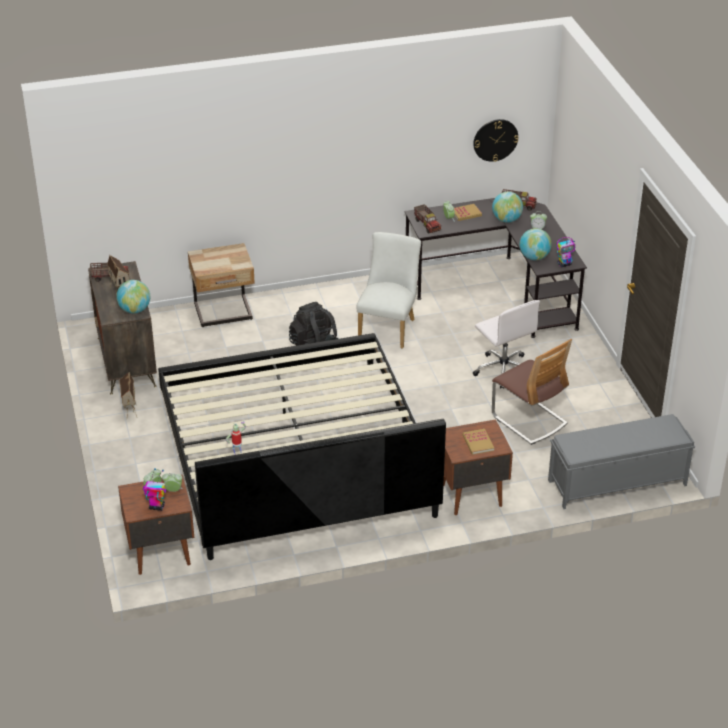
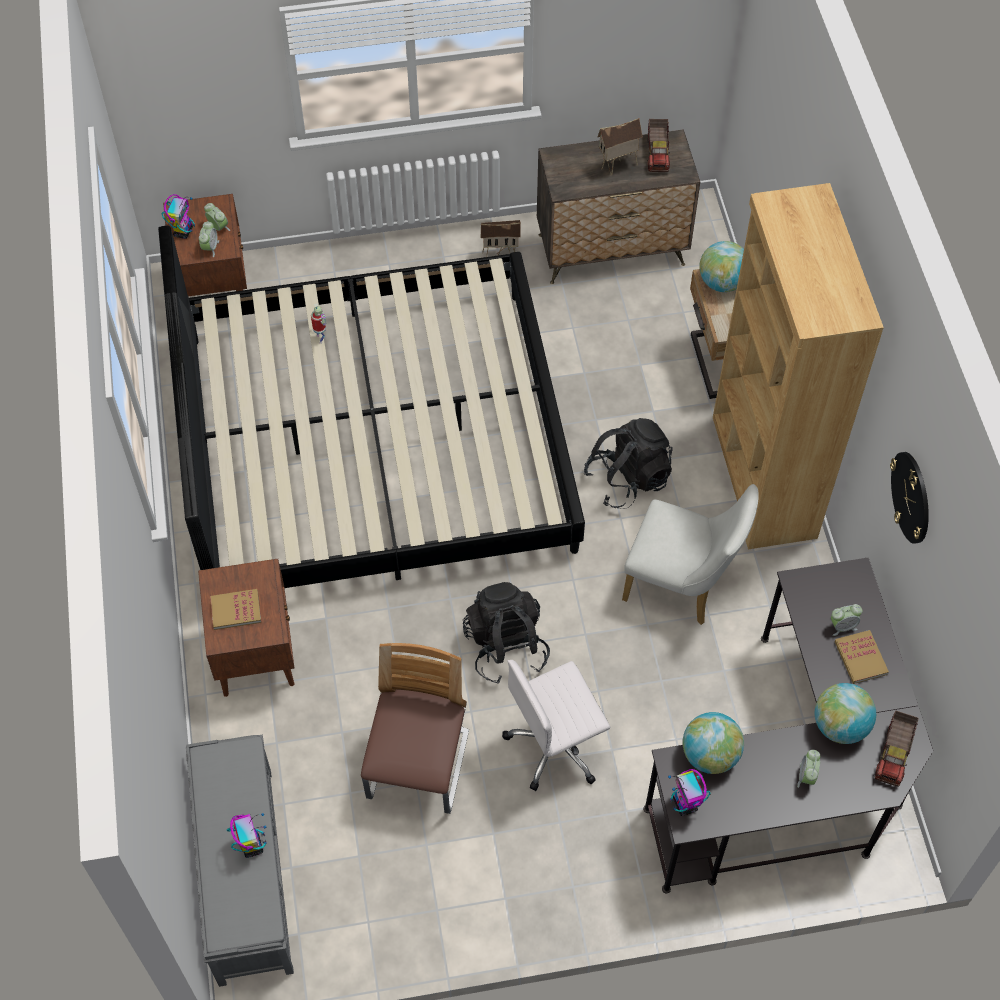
camera: 95 degrees right, 20 degrees up
globe [116,280,150,313] -> globe moved to [699,241,744,292]
toy truck [414,204,441,234] -> none
wall clock [473,119,518,162] -> wall clock moved to [890,452,929,544]
chair [492,339,572,445] -> chair turned 135 degrees clockwise [361,643,469,814]
none -> toy robot [226,813,267,858]
none -> black backpack [463,582,550,683]
none -> brown bookcase [713,183,884,550]

